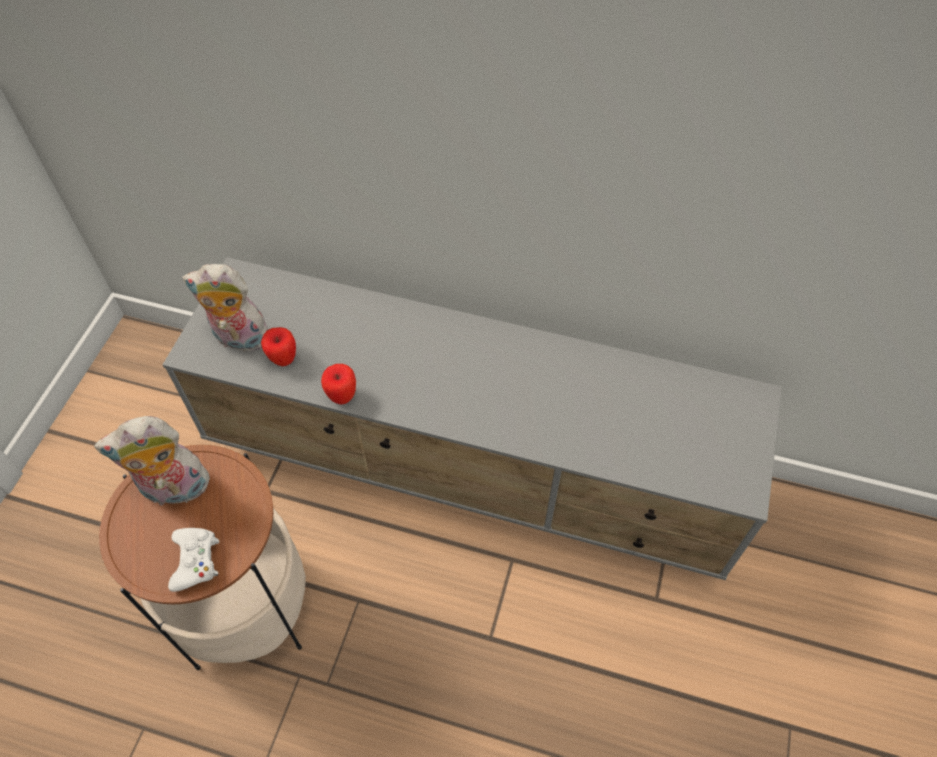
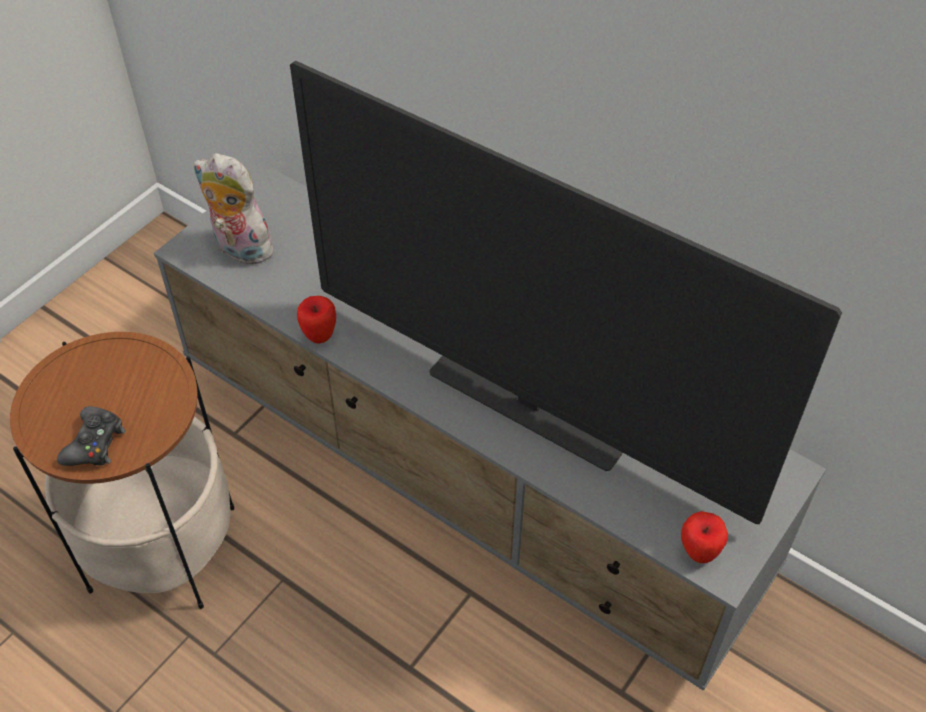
camera: 20 degrees right, 5 degrees down
plush toy [94,416,213,508] -> none
white game controller [168,528,219,592] -> black game controller [57,406,126,466]
apple [261,327,296,366] -> apple moved to [681,511,728,563]
none -> television [290,60,842,524]

